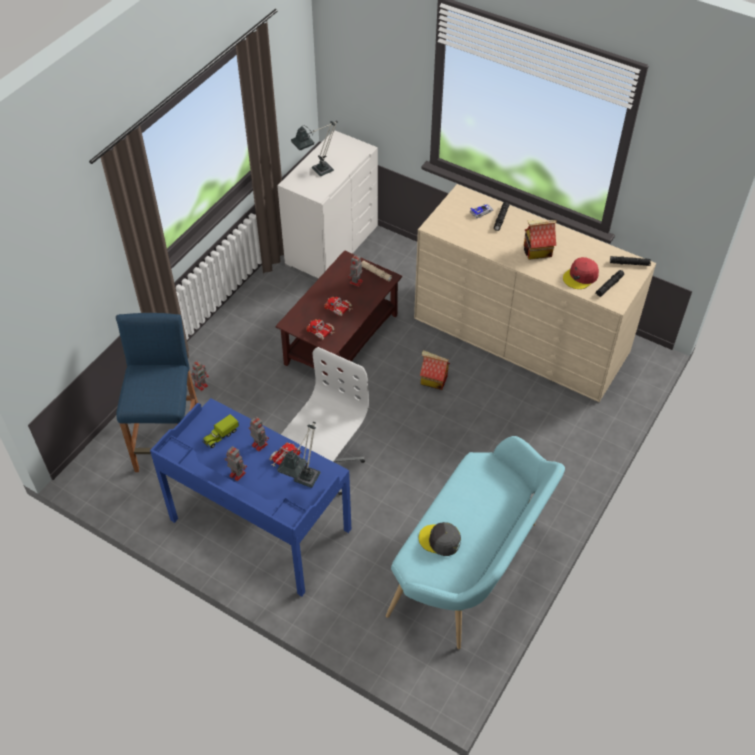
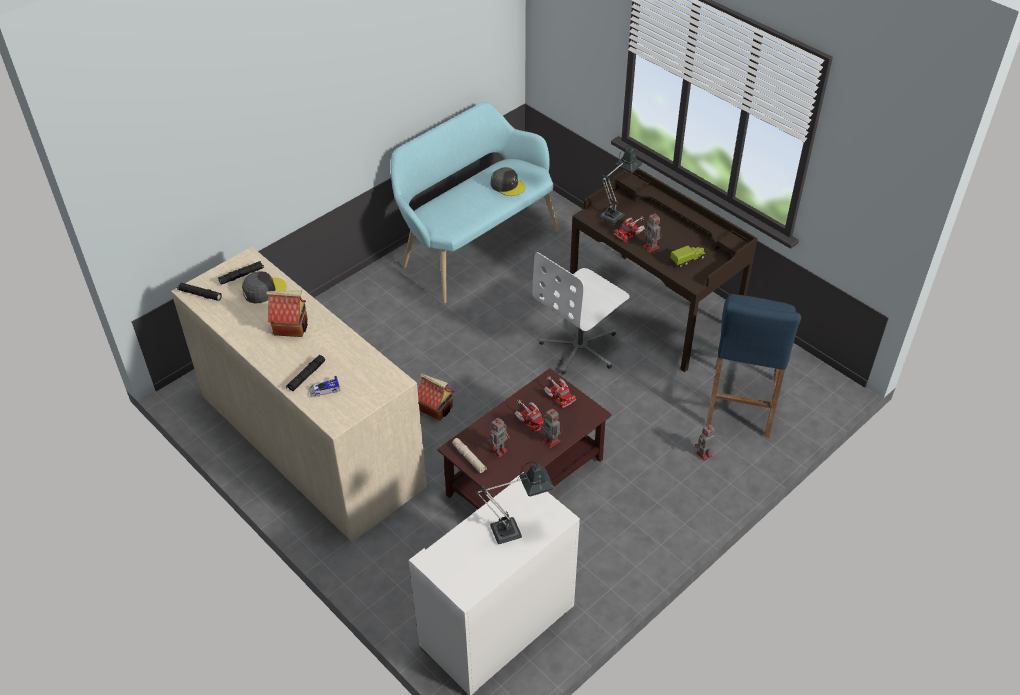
camera: 165 degrees left, 5 degrees down
blue desk [150,398,351,596] -> brown desk [570,168,758,372]
toy robot [225,446,247,481] -> toy robot moved to [541,408,562,448]
red cap [563,257,599,289] -> grey cap [242,271,287,304]

